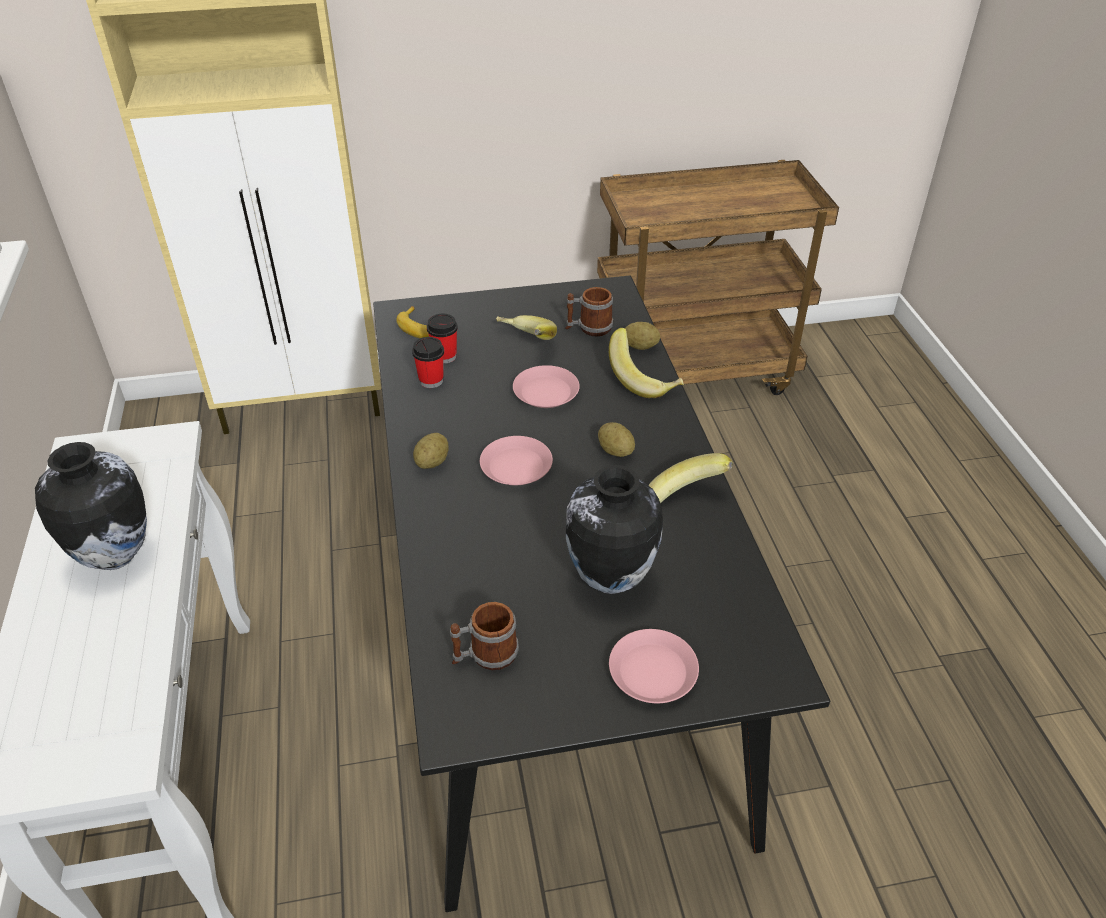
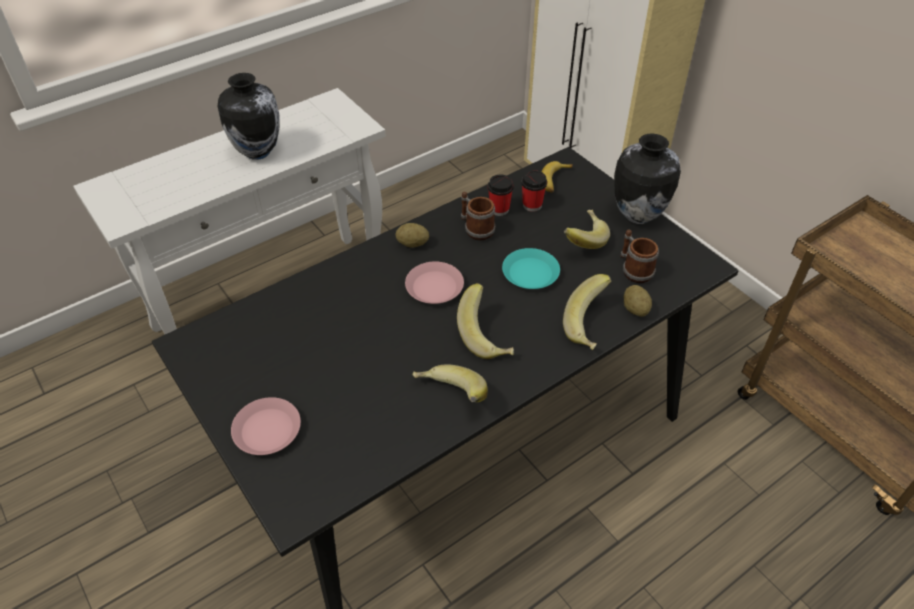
camera: 65 degrees right, 5 degrees up
mug [450,602,519,670] -> mug moved to [461,191,496,241]
pink plate [513,365,580,408] -> turquoise plate [502,248,560,289]
vase [566,465,663,594] -> vase moved to [614,134,681,224]
potato [598,422,635,457] -> banana [457,283,514,359]

